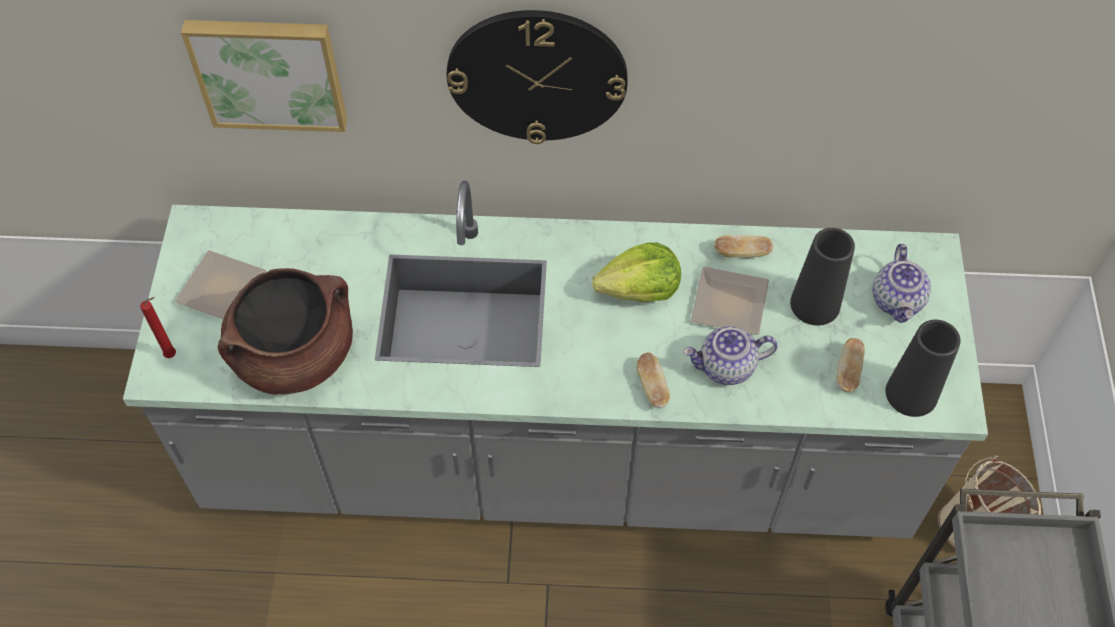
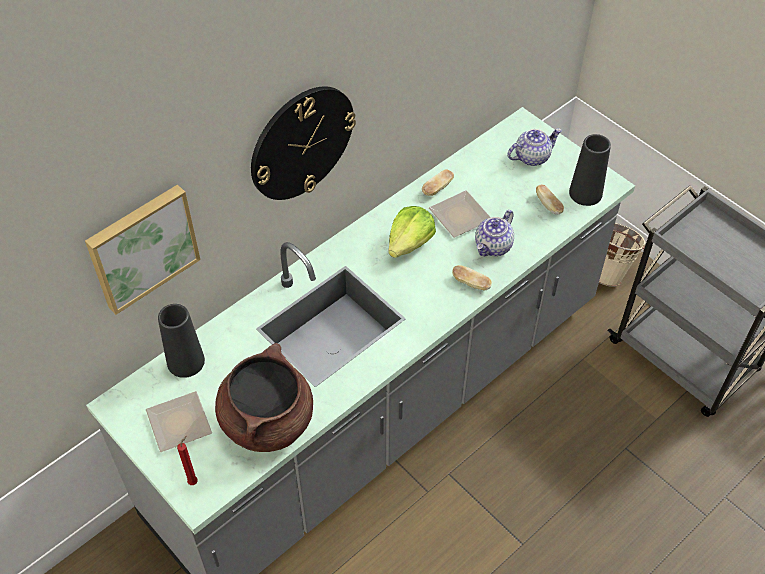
camera: 45 degrees left, 5 degrees down
black vase [790,228,855,325] -> black vase moved to [158,304,205,378]
teapot [872,244,931,323] -> teapot turned 75 degrees counterclockwise [507,128,562,166]

